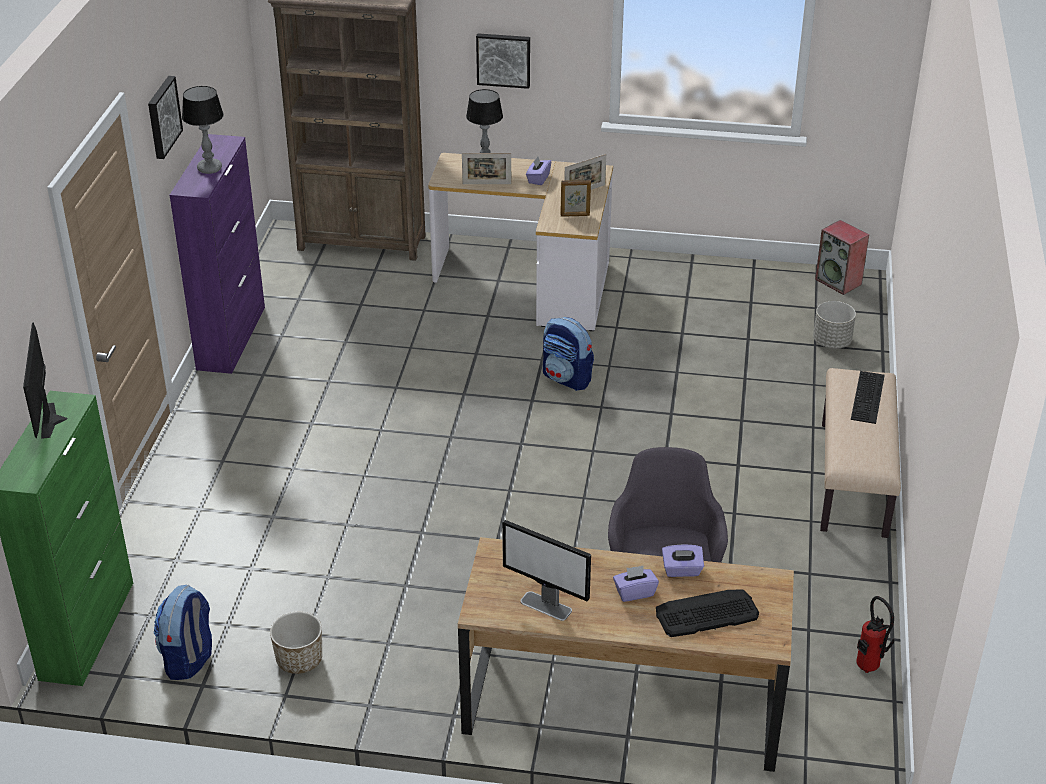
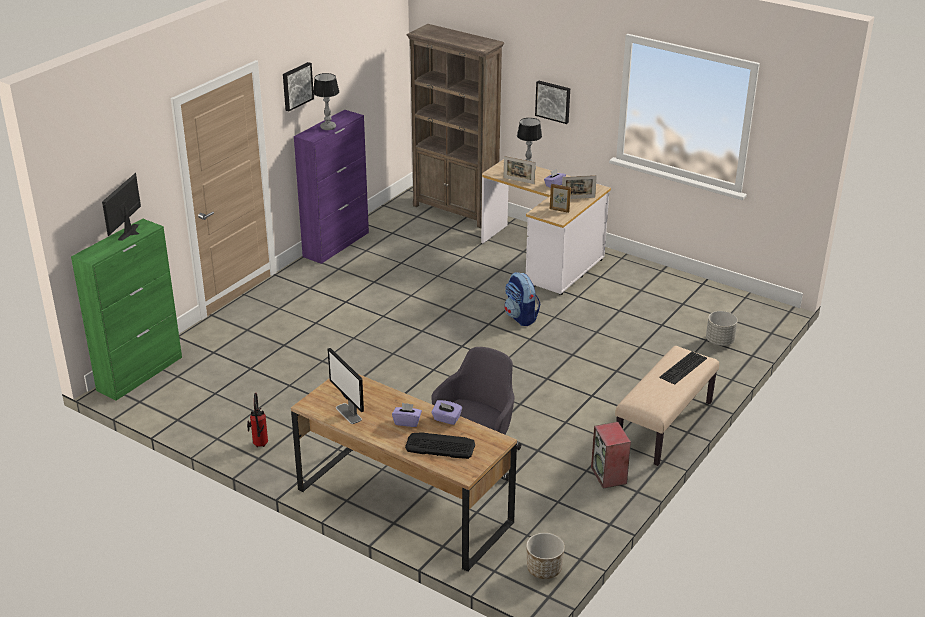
camera: 25 degrees right, 5 degrees down
backpack [154,585,212,680] -> none
planter [270,612,322,674] -> planter moved to [526,533,565,579]
speaker [815,220,869,295] -> speaker moved to [591,422,631,488]
fire extinguisher [856,596,894,673] -> fire extinguisher moved to [247,393,268,447]

